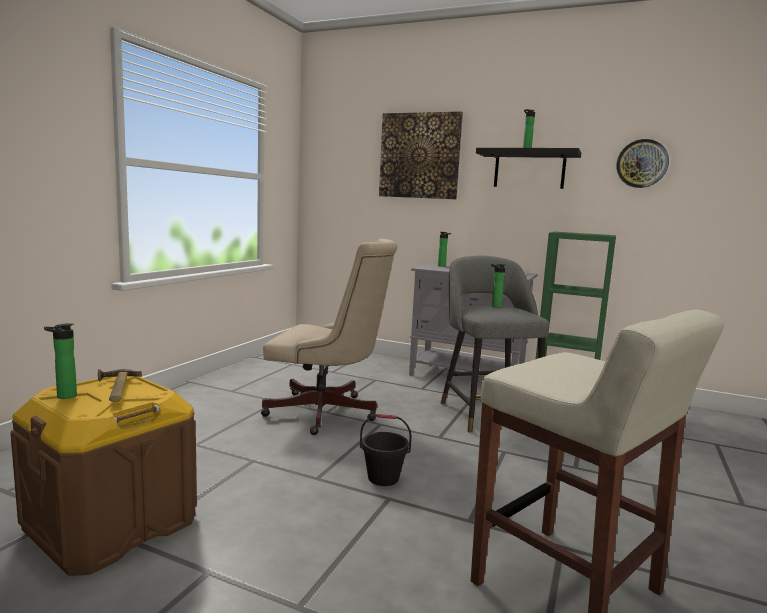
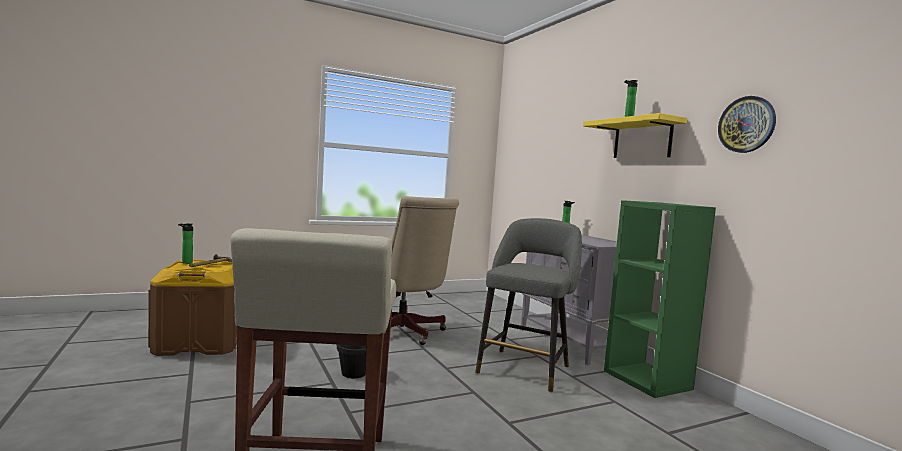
camera: 40 degrees right, 5 degrees down
picture [379,111,463,199] -> none
black shelf [476,148,581,189] -> yellow shelf [583,113,687,158]
bottle [491,264,505,307] -> none

